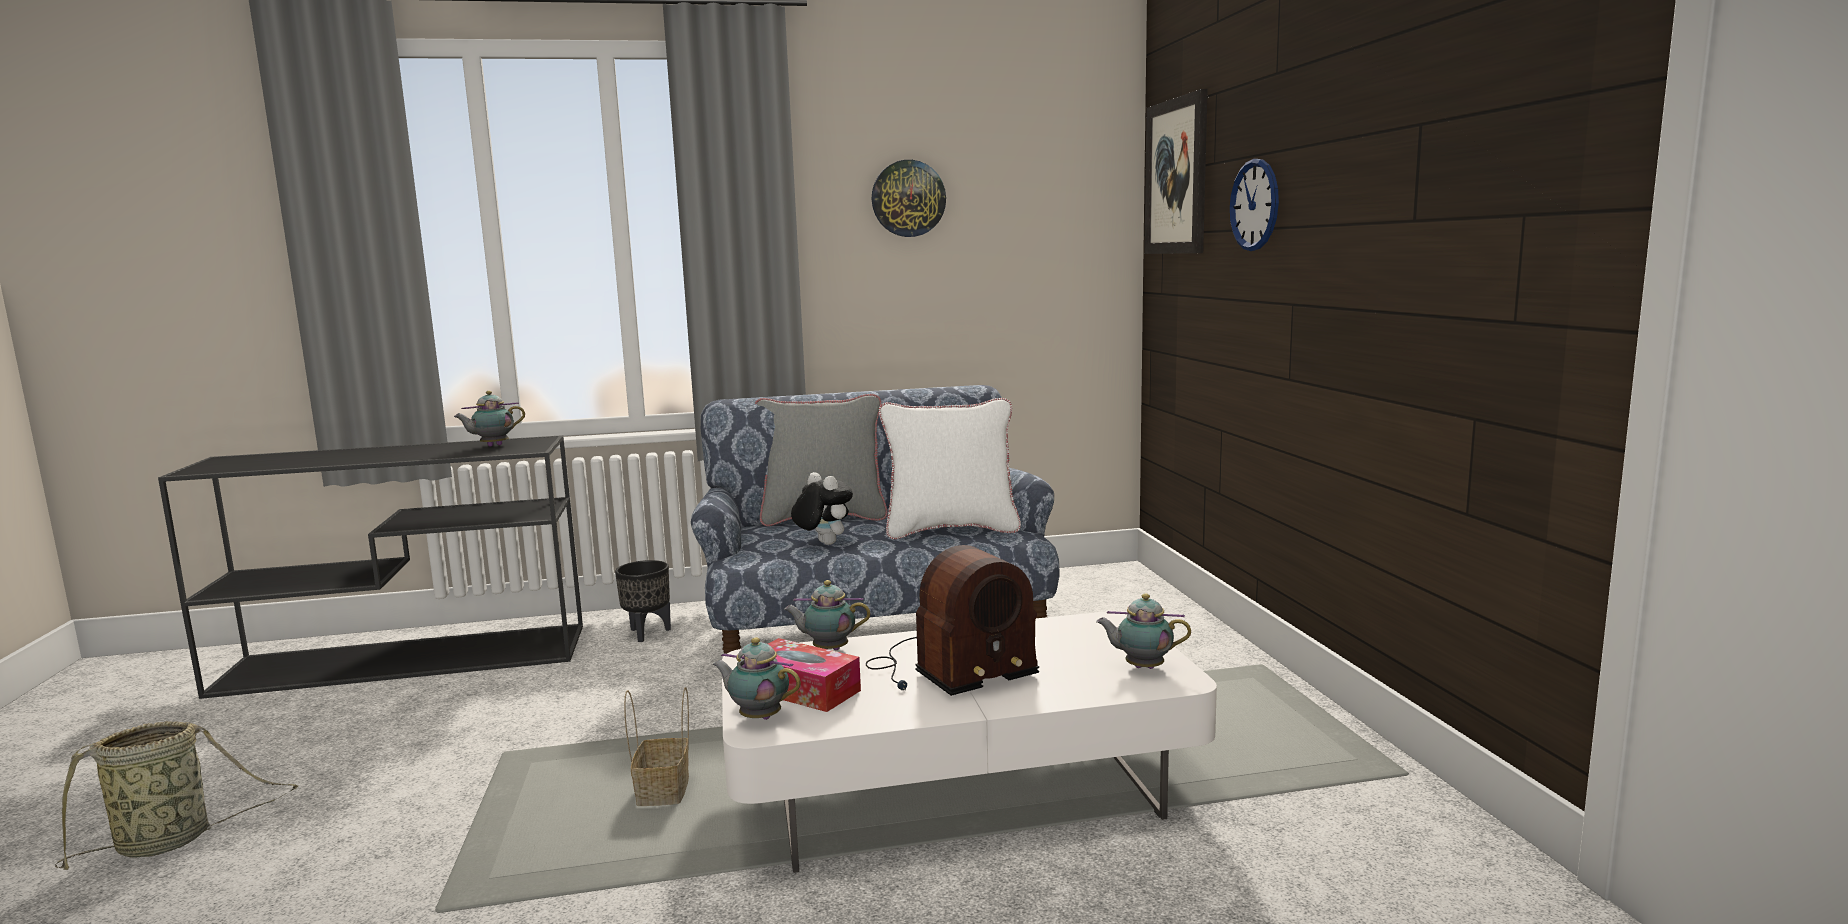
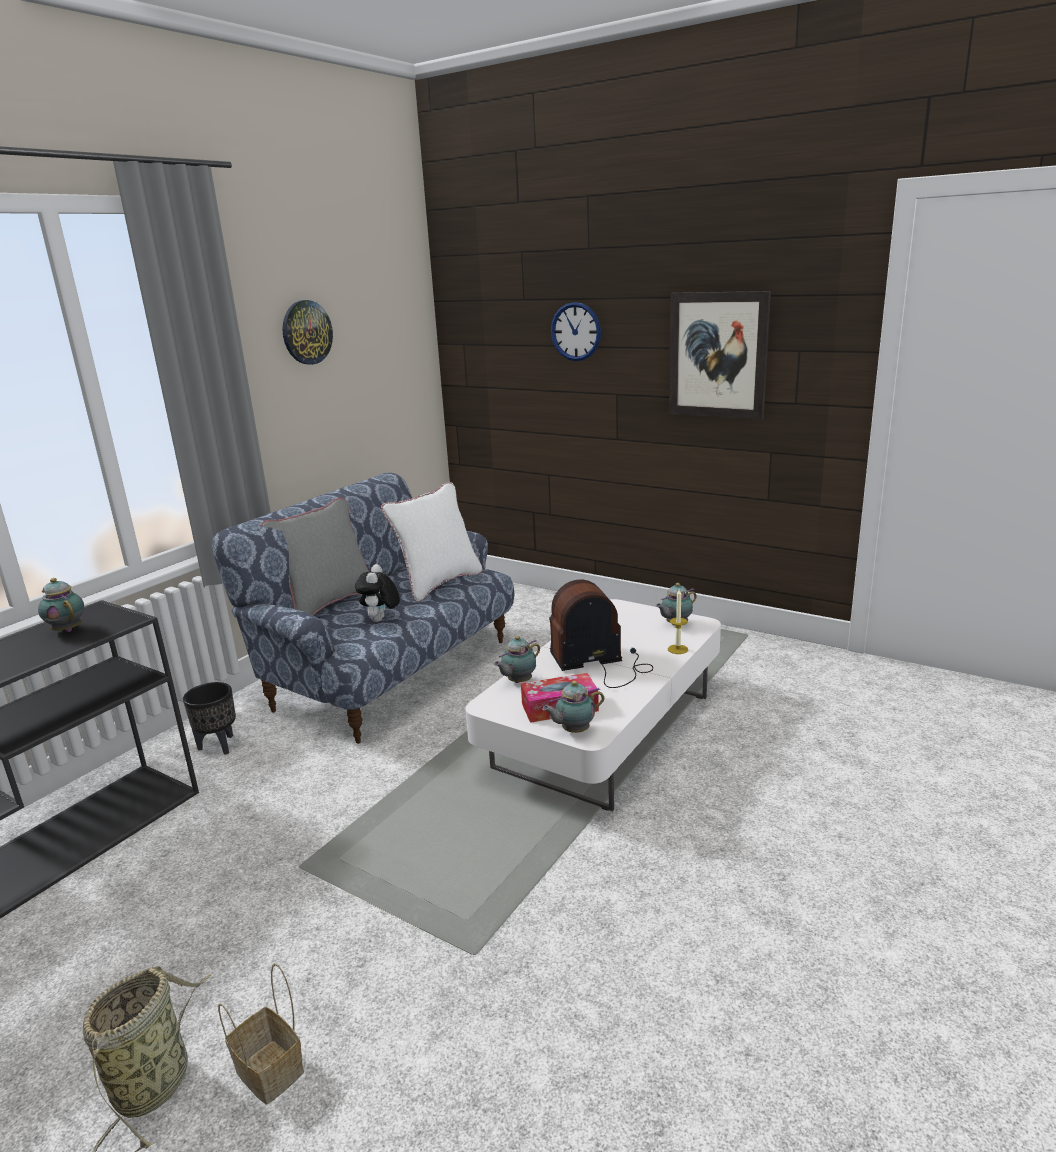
camera: 45 degrees left, 10 degrees up
teapot [454,391,525,447] -> teapot turned 120 degrees clockwise [38,578,84,632]
basket [624,687,689,806] -> basket moved to [218,963,304,1105]
plush toy [791,472,853,545] -> plush toy turned 90 degrees counterclockwise [355,564,400,622]
radio [866,545,1039,696] -> radio turned 120 degrees counterclockwise [549,579,653,688]
picture [1144,89,1208,254] -> picture moved to [669,291,771,420]
none -> candle [668,589,688,654]

